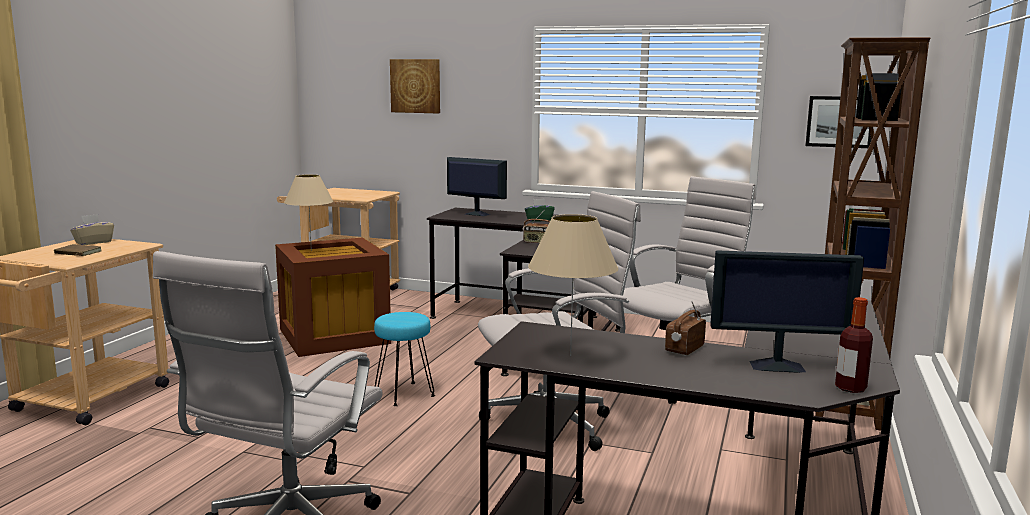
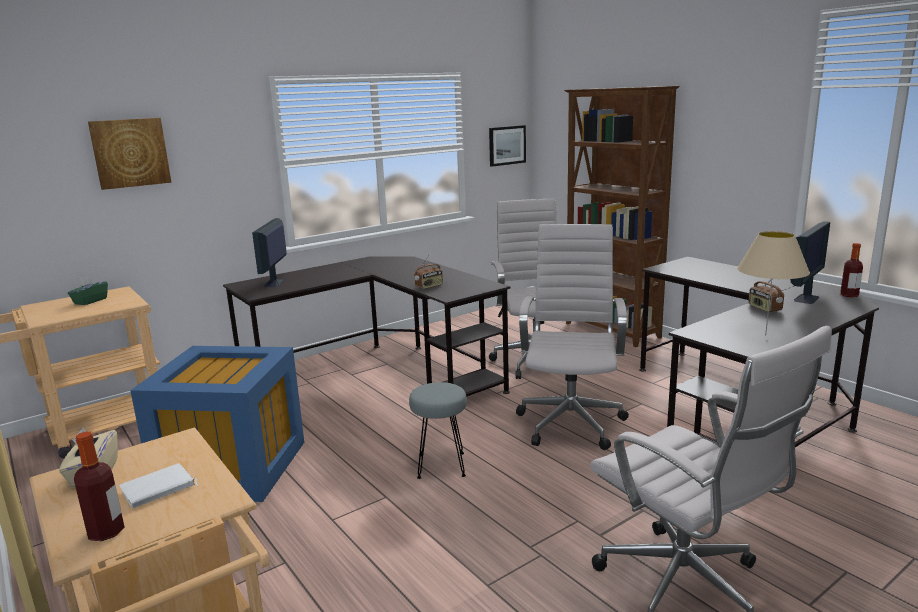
camera: 55 degrees left, 5 degrees up
brown book [54,244,101,256] -> white book [119,463,198,509]
brown storage box [275,238,391,357] -> blue storage box [130,346,304,502]
beige table lamp [284,174,333,251] -> none
turquoise stool [374,312,435,406] -> grey stool [409,382,467,479]
monitor [447,157,507,216] -> monitor turned 60 degrees counterclockwise [252,218,287,287]
green tissue box [525,199,555,222] -> green tissue box moved to [68,275,108,305]
none -> bottle [74,432,124,541]

